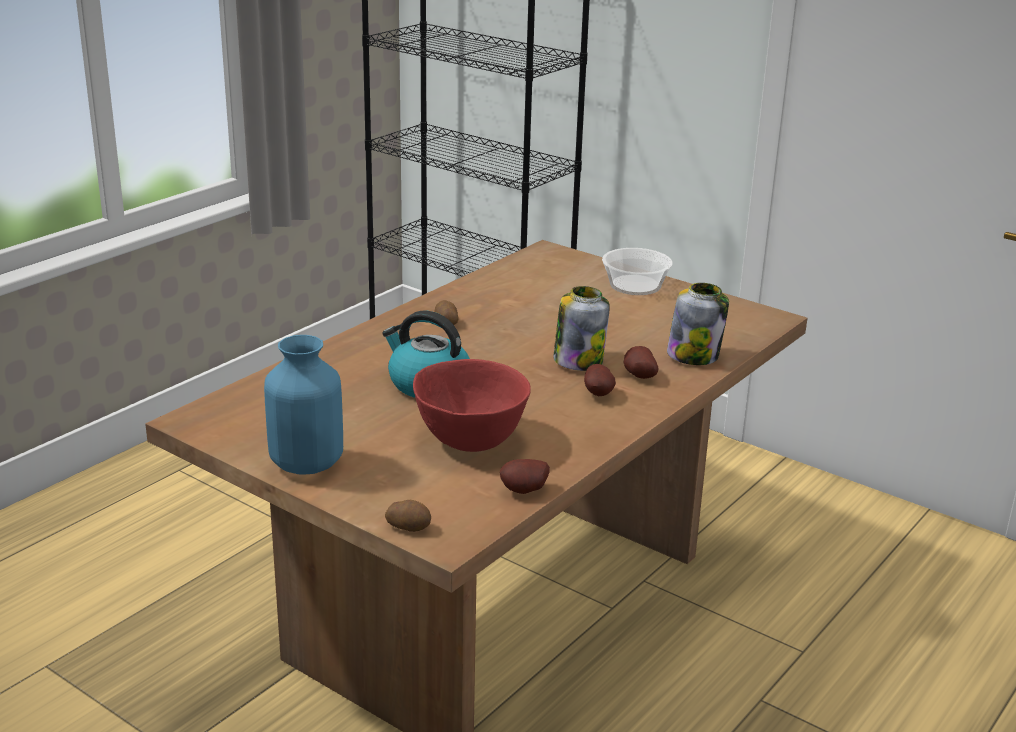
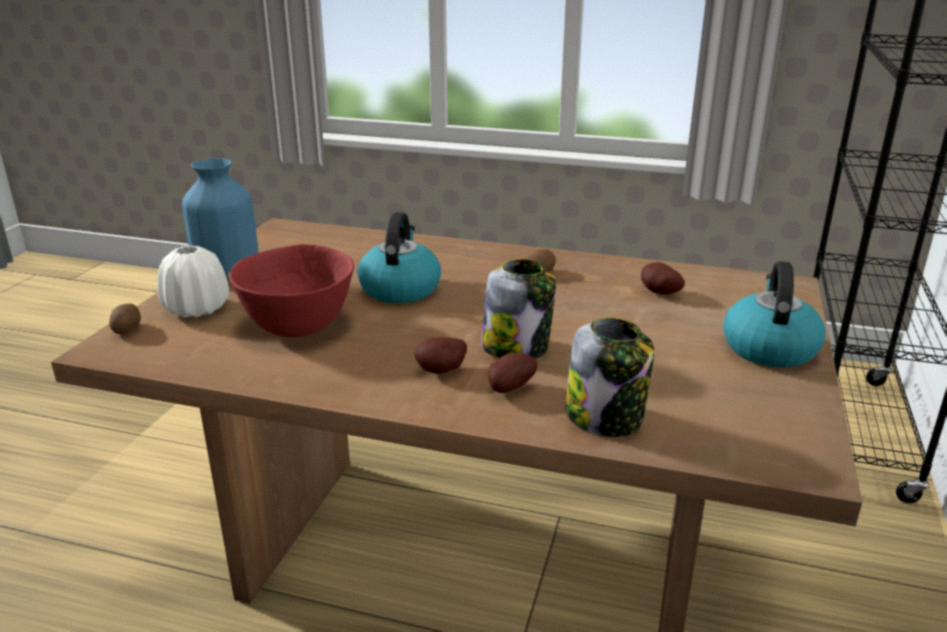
camera: 70 degrees right, 0 degrees up
potato [500,459,550,494] -> potato moved to [641,262,685,295]
bowl [602,248,672,295] -> kettle [723,261,826,367]
none -> white vase [157,245,229,317]

